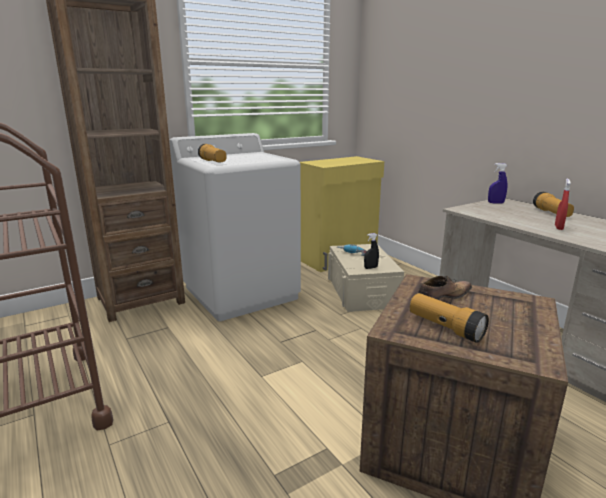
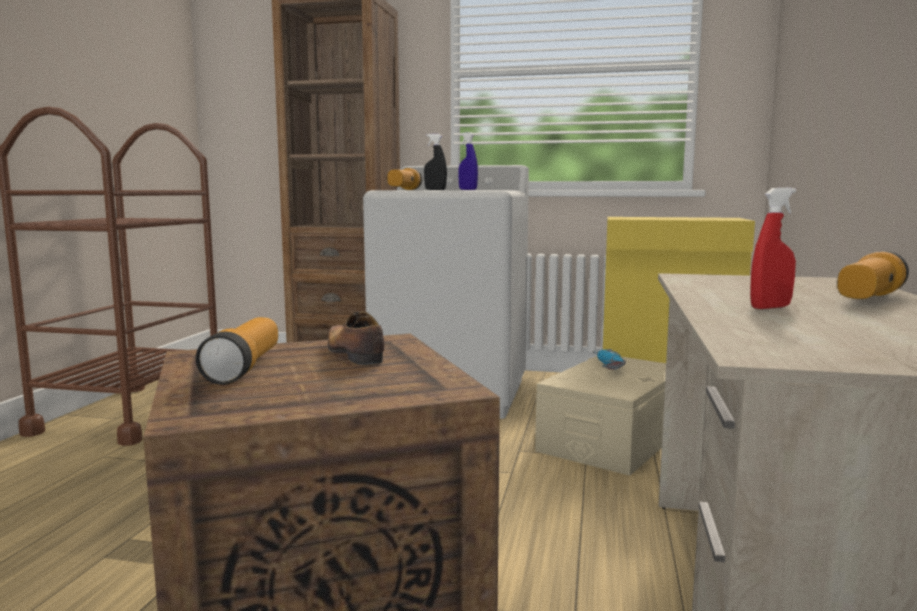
camera: 45 degrees right, 10 degrees down
black spray bottle [364,233,379,269] -> black spray bottle moved to [424,134,447,190]
shoe [418,276,472,300] -> shoe turned 135 degrees counterclockwise [328,311,385,365]
blue spray bottle [488,163,508,203] -> blue spray bottle moved to [458,132,478,190]

